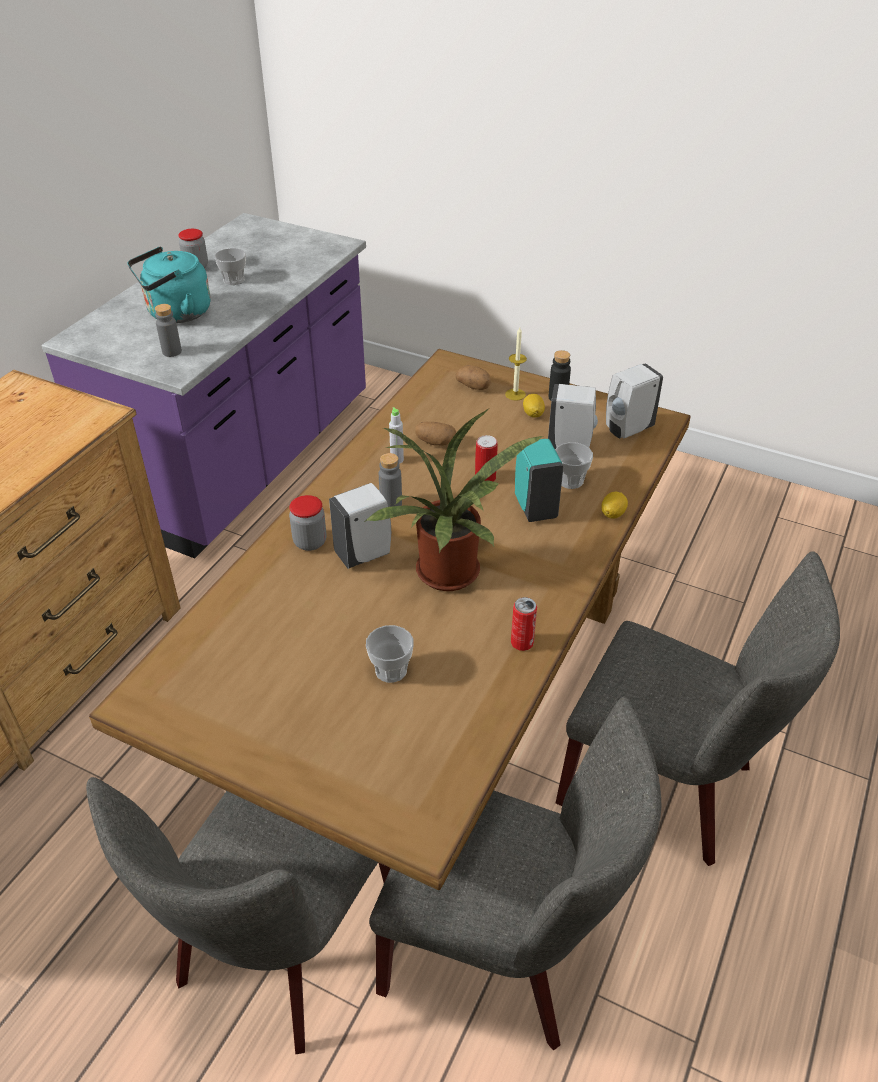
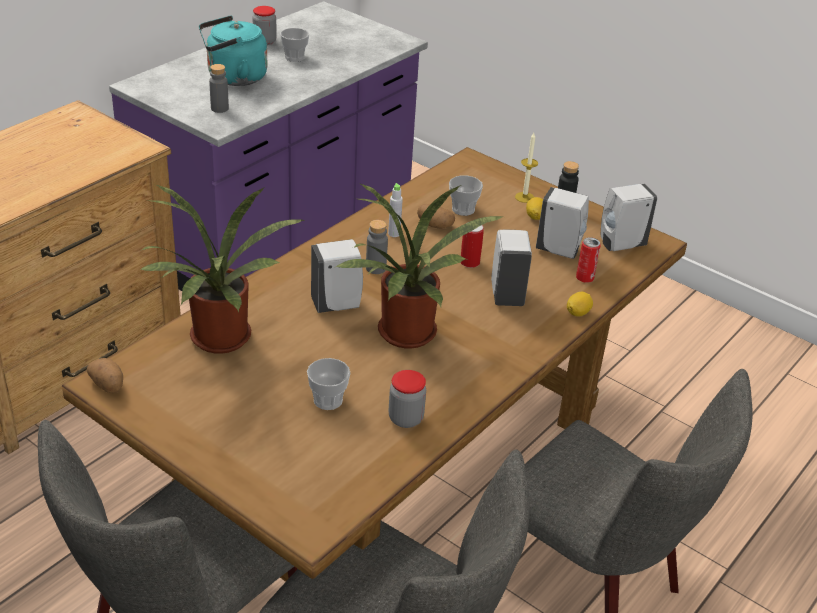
camera: 10 degrees right, 5 degrees down
jar [289,495,327,551] -> jar moved to [388,370,426,428]
potato [456,365,491,390] -> potato moved to [87,358,123,393]
can [511,597,537,651] -> can moved to [576,237,601,283]
turquoise soap dispenser [515,439,563,522] -> white soap dispenser [491,230,532,306]
cup [555,442,593,489] -> cup moved to [449,175,483,216]
none -> potted plant [140,185,306,354]

